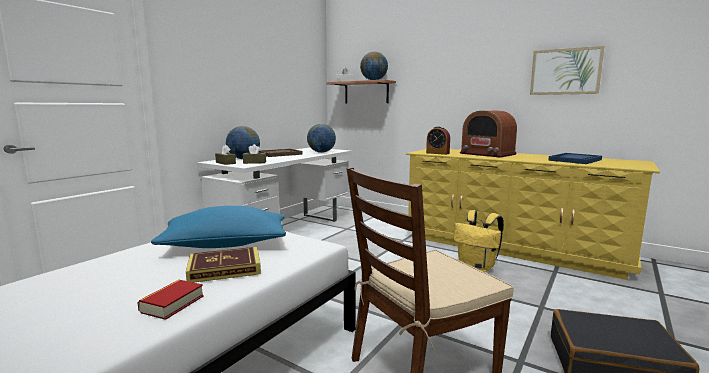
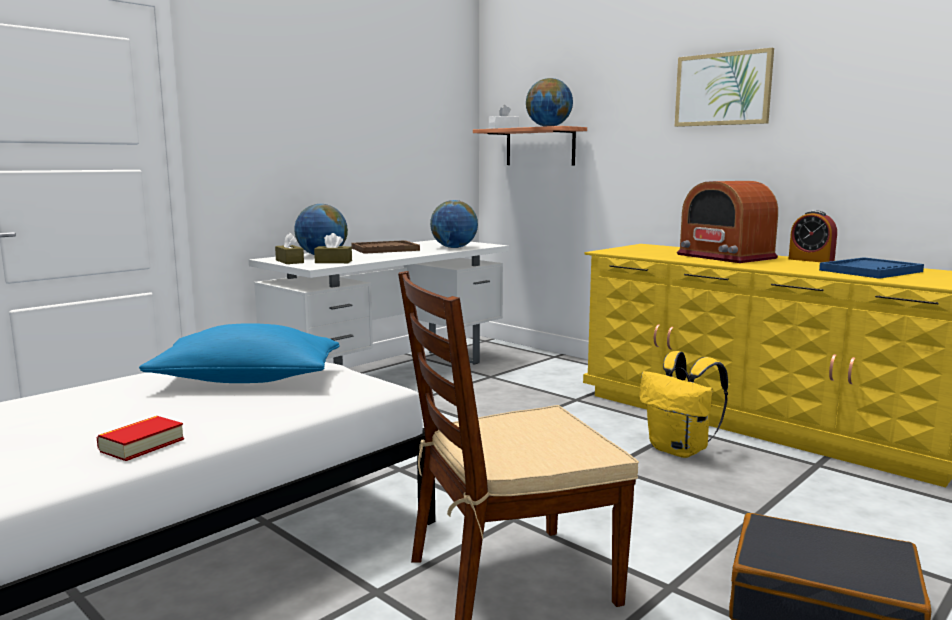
camera: 10 degrees right, 0 degrees up
book [186,247,261,282] -> none
alarm clock [426,126,450,155] -> alarm clock moved to [789,210,837,262]
picture [530,46,605,95] -> picture moved to [675,48,774,127]

